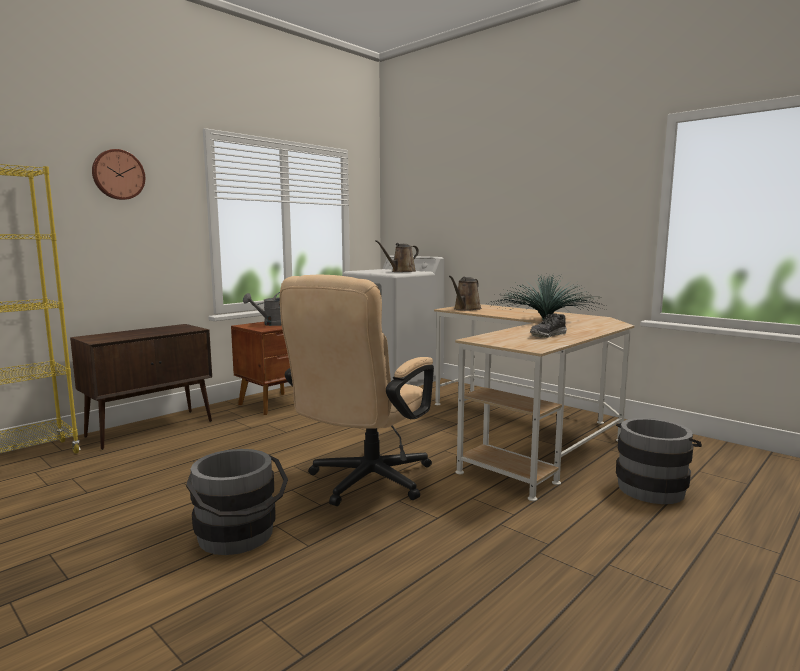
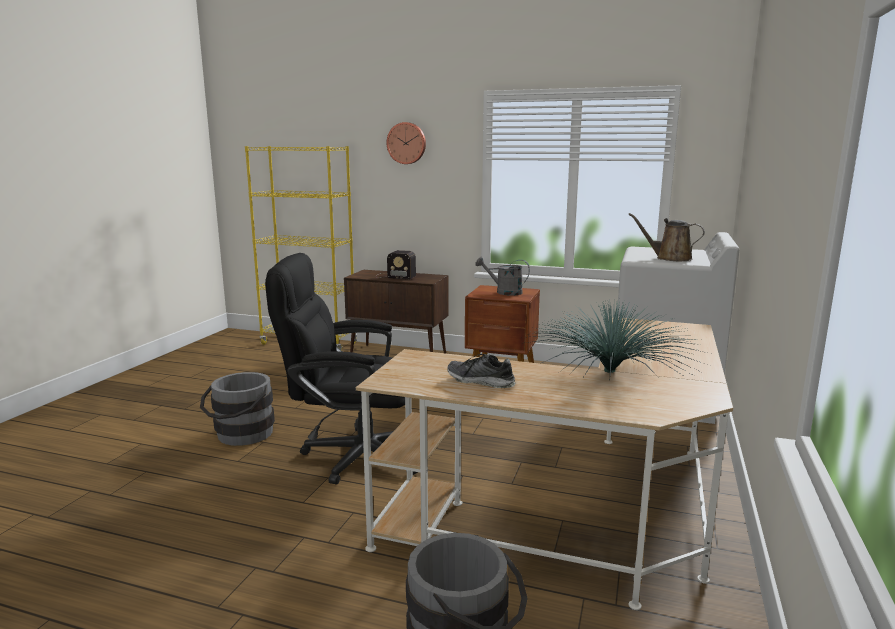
camera: 65 degrees right, 5 degrees up
beige office chair [279,275,434,506] -> black office chair [265,253,418,485]
brown watering can [449,276,482,311] -> none
none -> radio [375,250,416,279]

